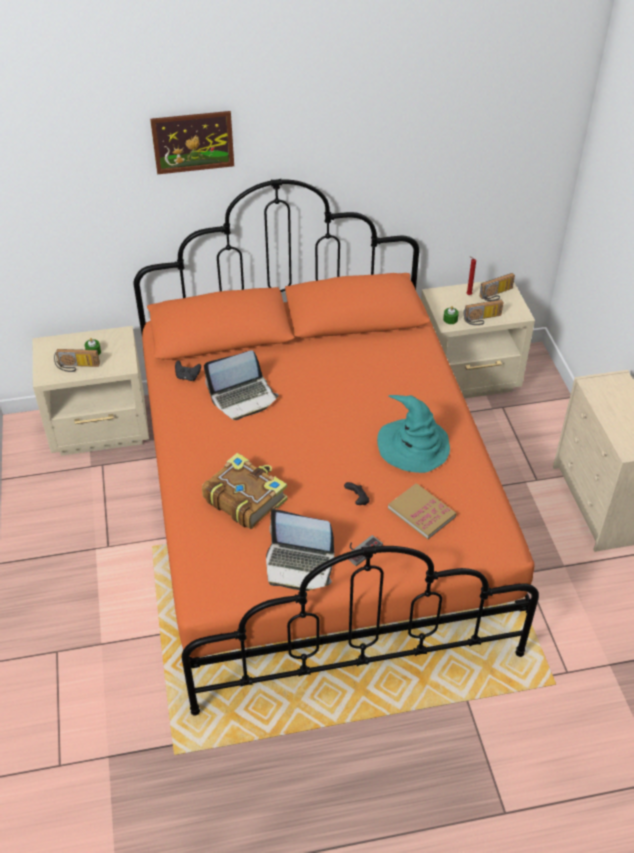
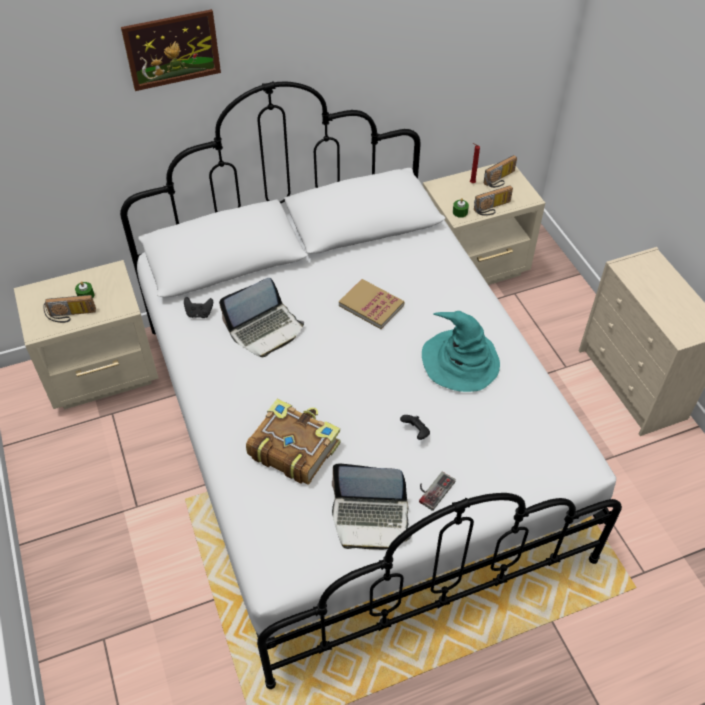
camera: 10 degrees left, 5 degrees up
orange bed [134,178,539,716] -> white bed [120,81,622,689]
book [388,483,457,539] -> book moved to [339,279,404,329]

